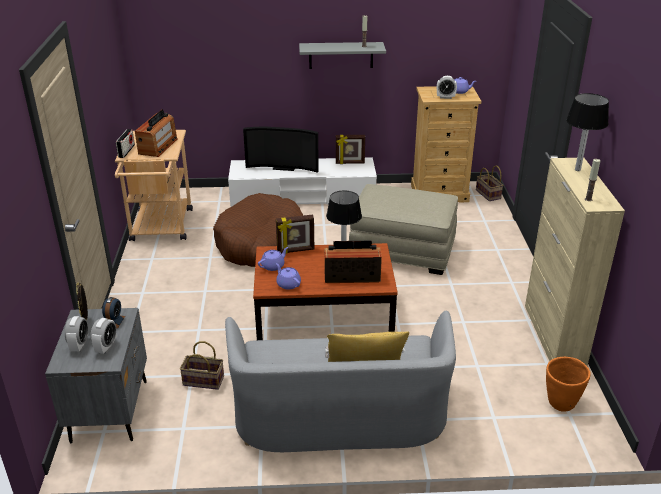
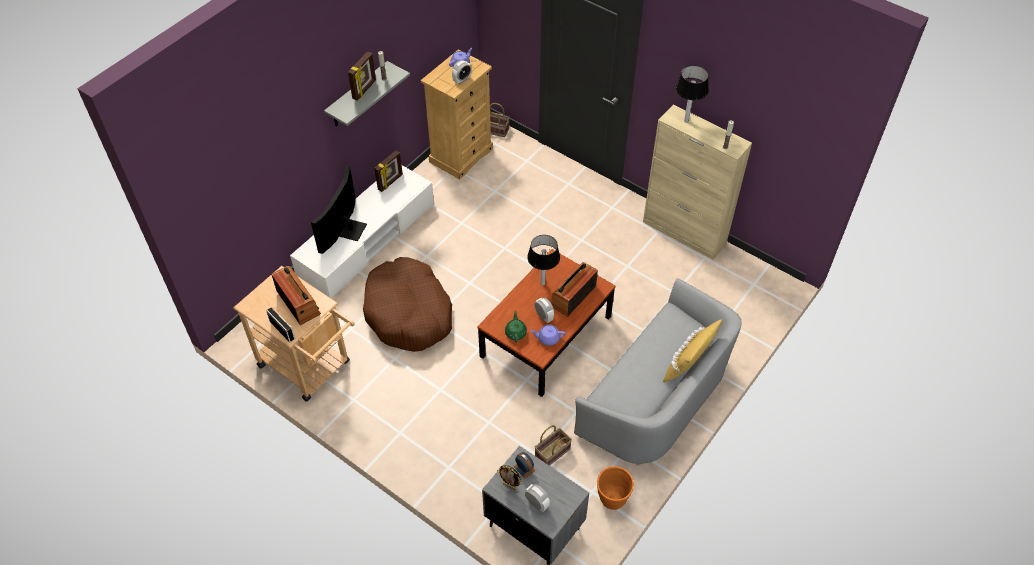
camera: 50 degrees left, 20 degrees up
alarm clock [90,318,117,354] -> alarm clock moved to [535,297,554,323]
television [243,126,319,173] -> television turned 150 degrees clockwise [311,165,367,254]
purple teapot [258,247,288,271] -> green teapot [505,310,527,342]
picture frame [276,214,314,253] -> picture frame moved to [348,52,376,101]
beige ottoman [349,184,458,275] -> none
orange planter [546,357,591,411] -> orange planter moved to [597,466,634,510]

